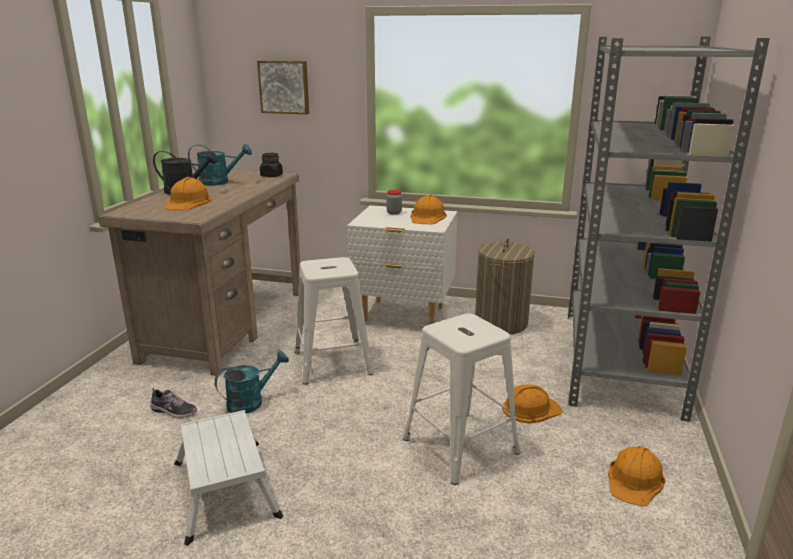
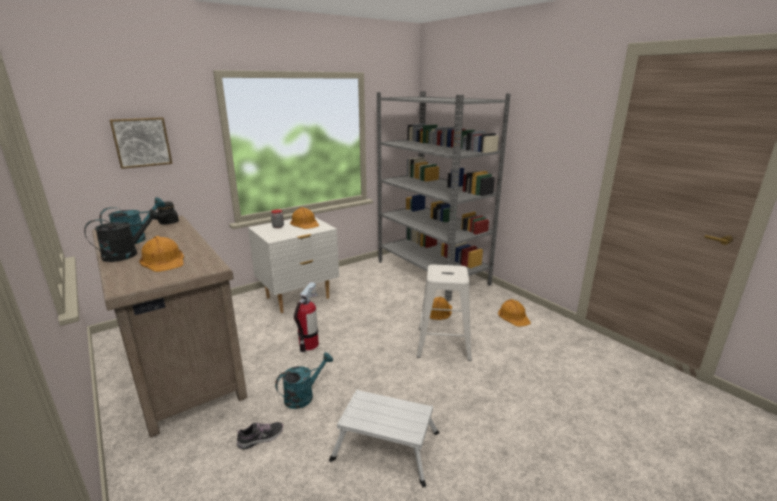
camera: 50 degrees left, 0 degrees up
turquoise watering can [215,351,289,414] -> turquoise watering can turned 45 degrees clockwise [275,352,333,409]
white stool [295,257,374,385] -> fire extinguisher [294,282,319,352]
laundry basket [475,238,535,334] -> none

